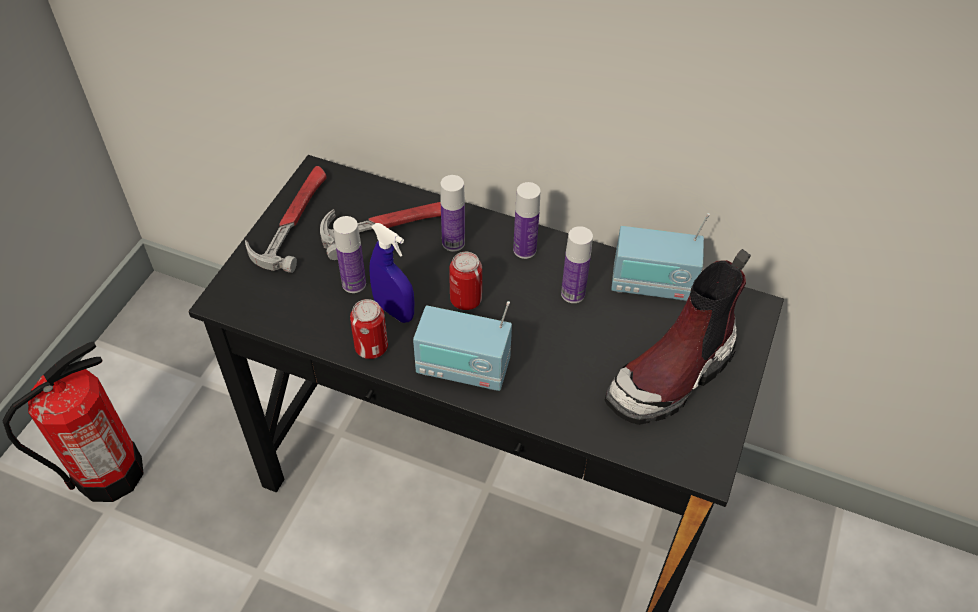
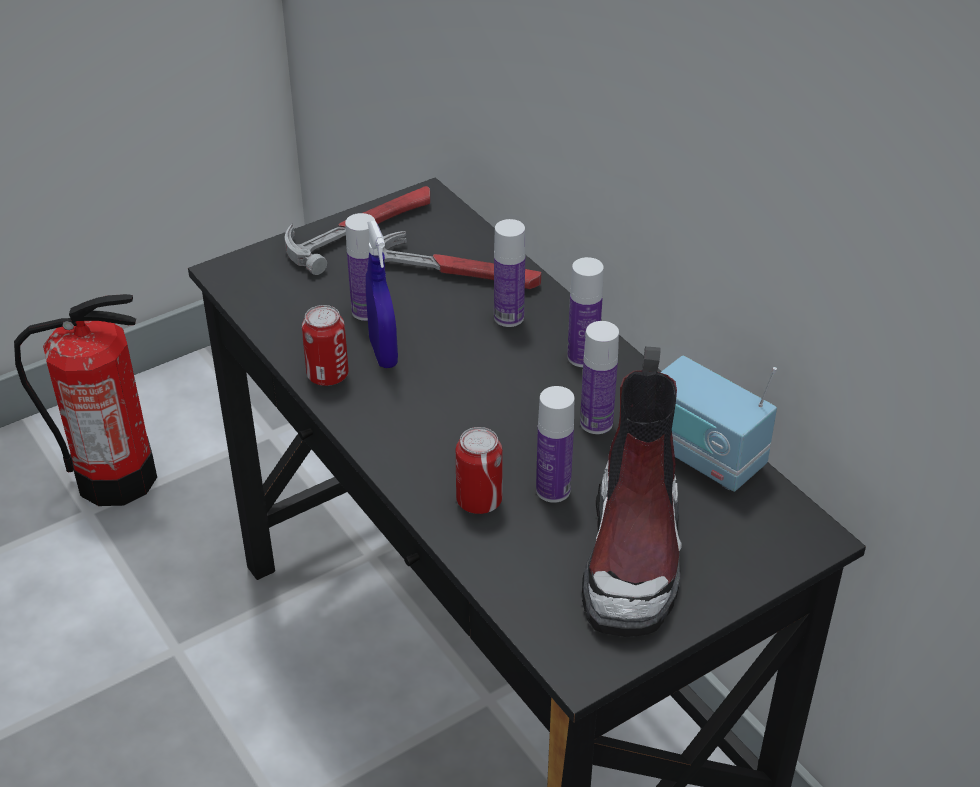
camera: 35 degrees right, 10 degrees down
radio [413,301,512,391] -> none
can [449,252,482,310] -> can moved to [456,427,503,514]
boot [605,249,751,425] -> boot turned 75 degrees counterclockwise [582,347,682,637]
none -> bottle [536,386,574,503]

